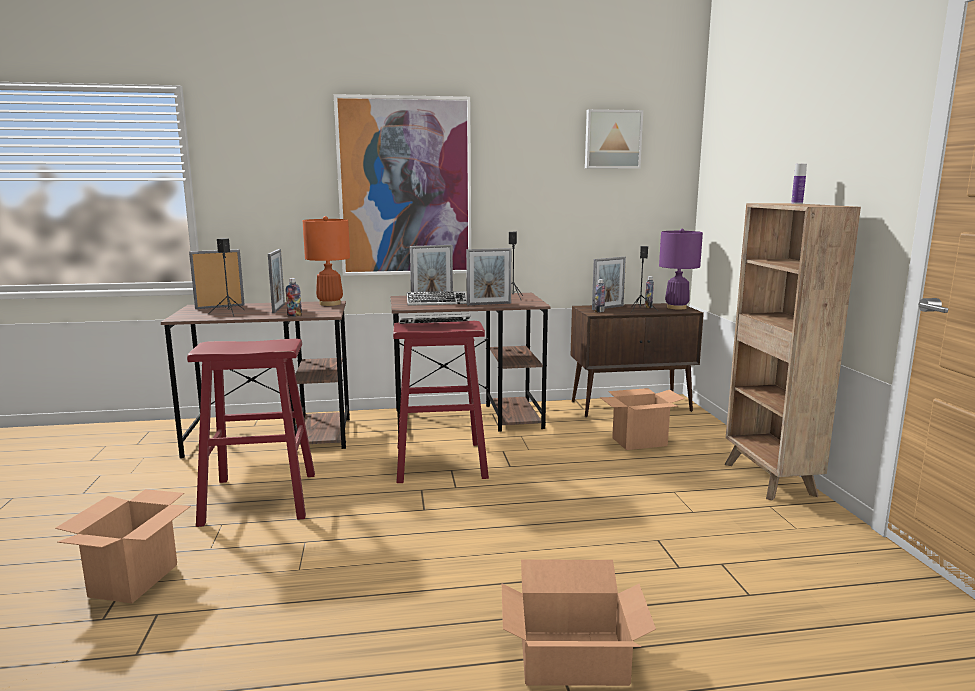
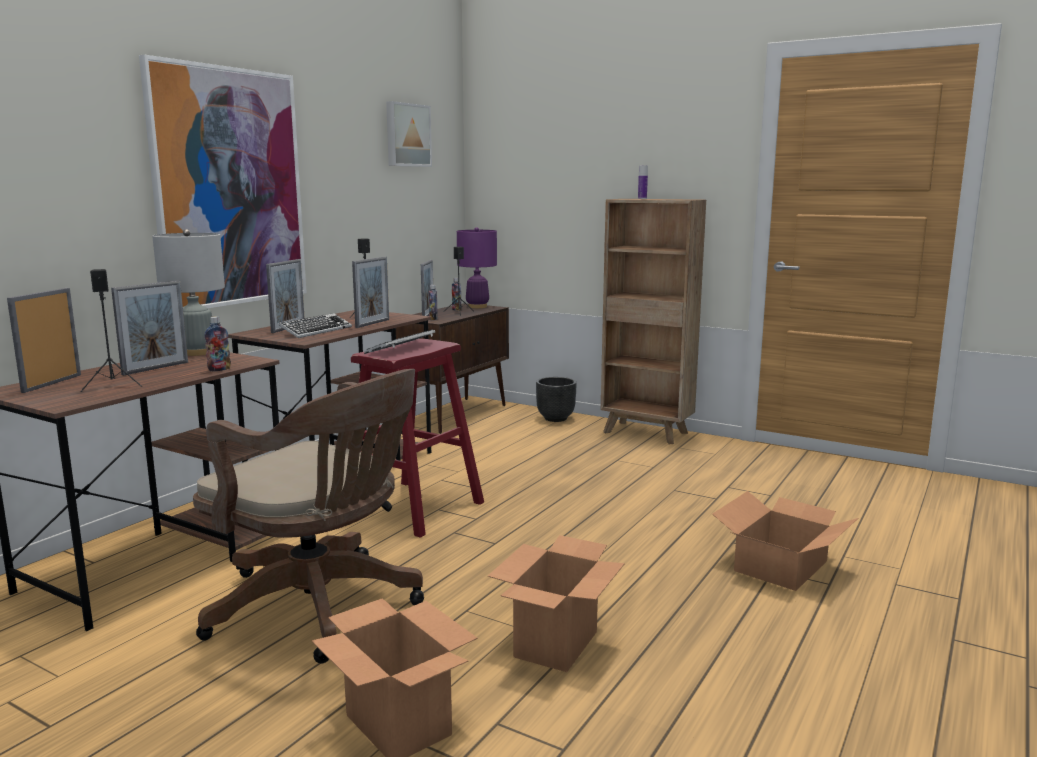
camera: 50 degrees left, 0 degrees up
red stool [187,339,315,527] -> brown office chair [193,369,424,664]
picture frame [268,249,285,313] -> picture frame turned 90 degrees clockwise [111,281,188,375]
orange table lamp [303,216,350,306] -> grey table lamp [152,229,225,356]
cardboard box [600,388,685,450] -> cardboard box moved to [488,535,625,672]
none -> black planter [536,377,577,422]

